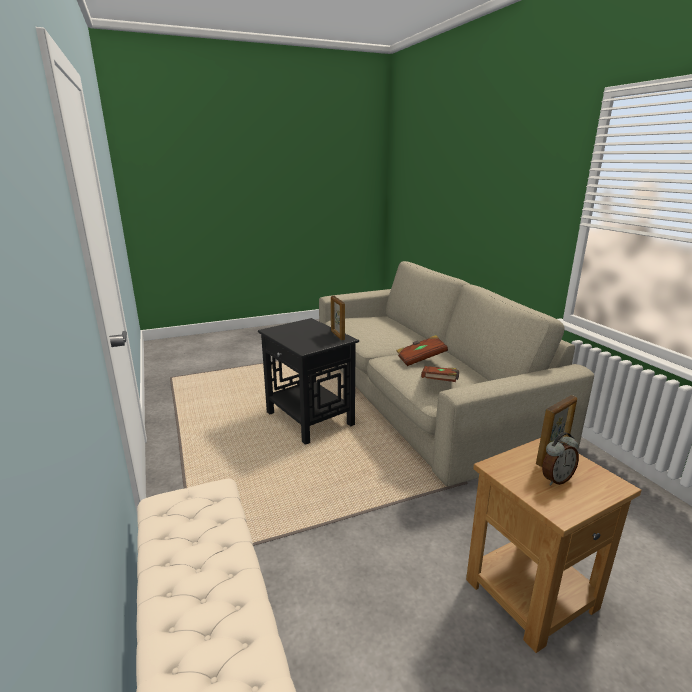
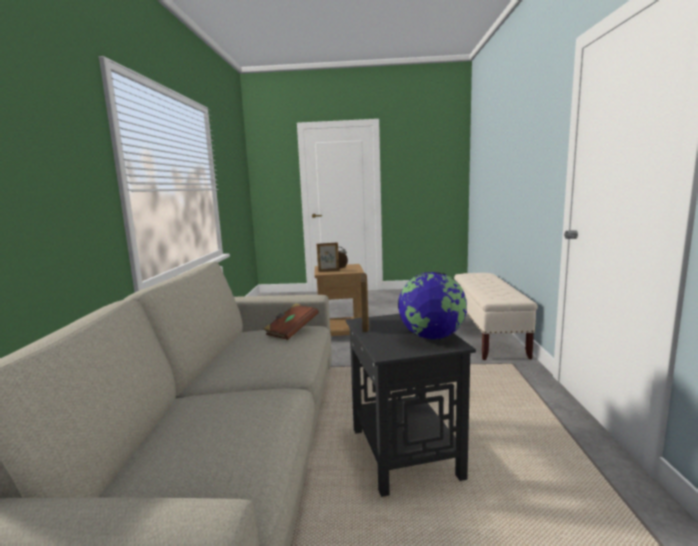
camera: 155 degrees left, 10 degrees down
brown book [396,335,448,366] -> none
none -> globe [398,272,467,340]

